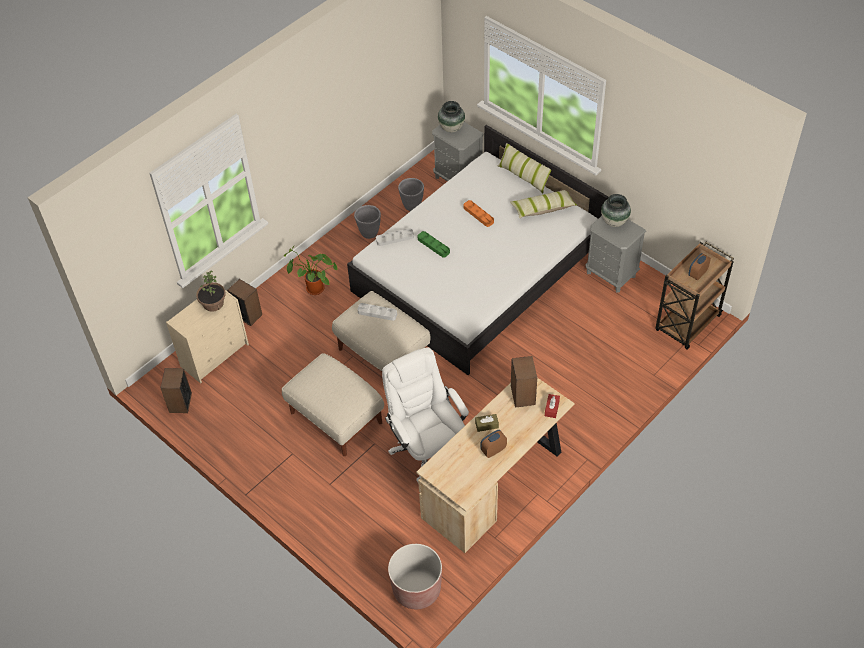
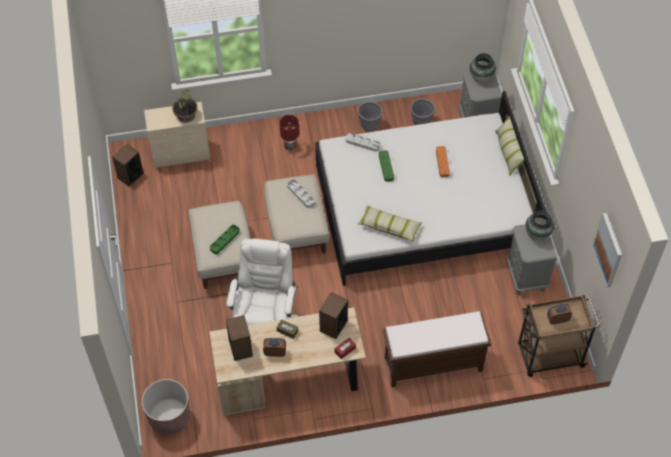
camera: 35 degrees right, 5 degrees up
speaker [227,279,262,326] -> speaker moved to [226,315,253,361]
potted plant [284,246,338,295] -> red table lamp [279,115,299,151]
pillow [510,190,577,218] -> pillow moved to [357,205,422,242]
none -> green tray [210,225,240,254]
none -> brown bench [382,311,491,387]
none -> picture [592,213,622,288]

